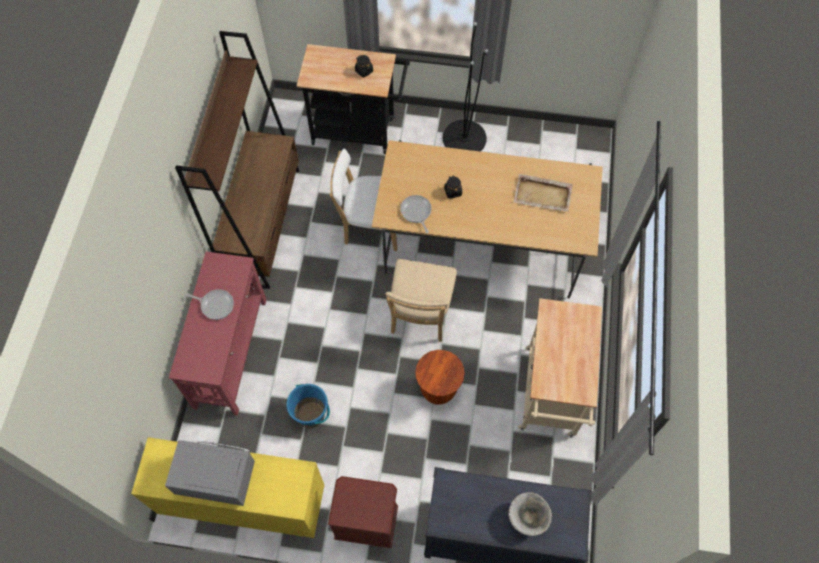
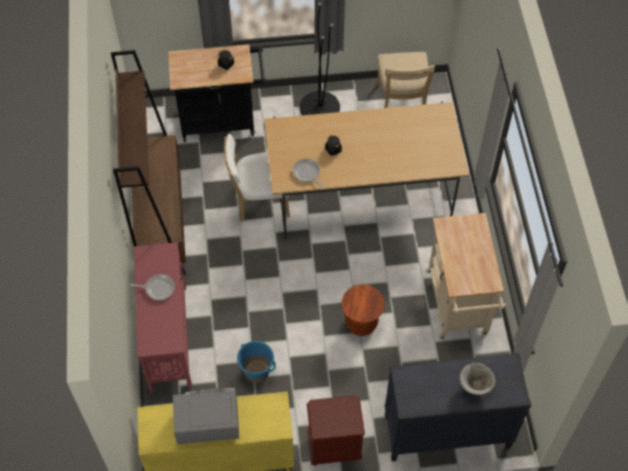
camera: 15 degrees left, 5 degrees down
beige chair [385,259,457,342] -> beige chair moved to [377,52,435,108]
beige tray [513,174,573,212] -> none

